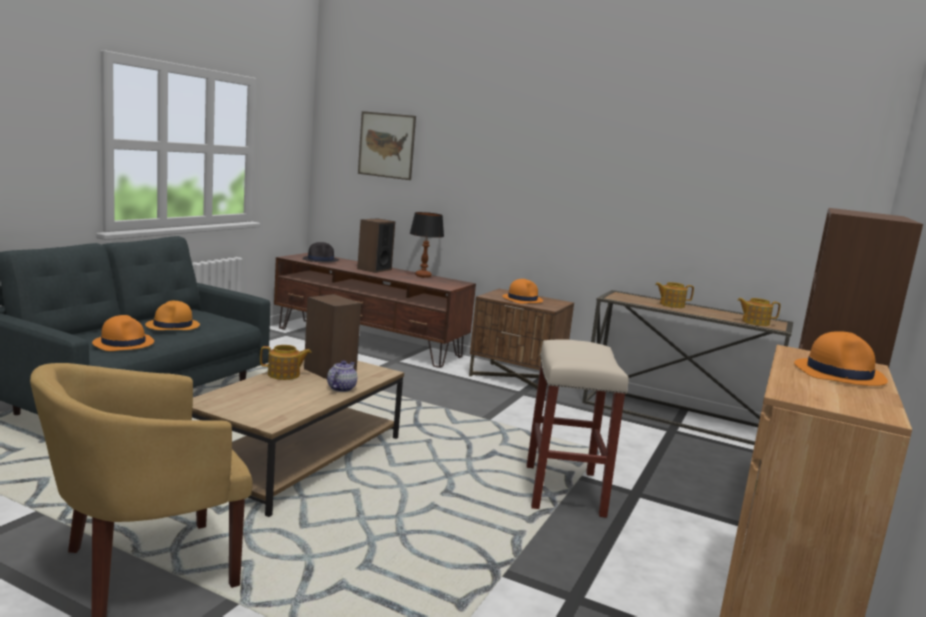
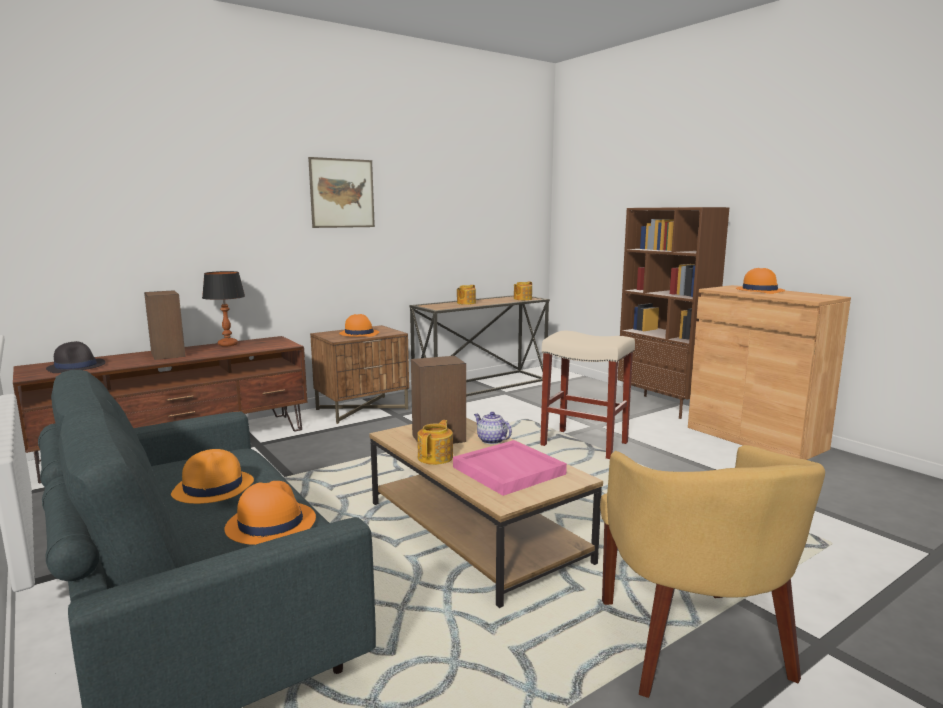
camera: 60 degrees left, 0 degrees up
picture [358,111,416,180] -> picture moved to [308,157,375,228]
none -> pink tray [453,440,567,496]

